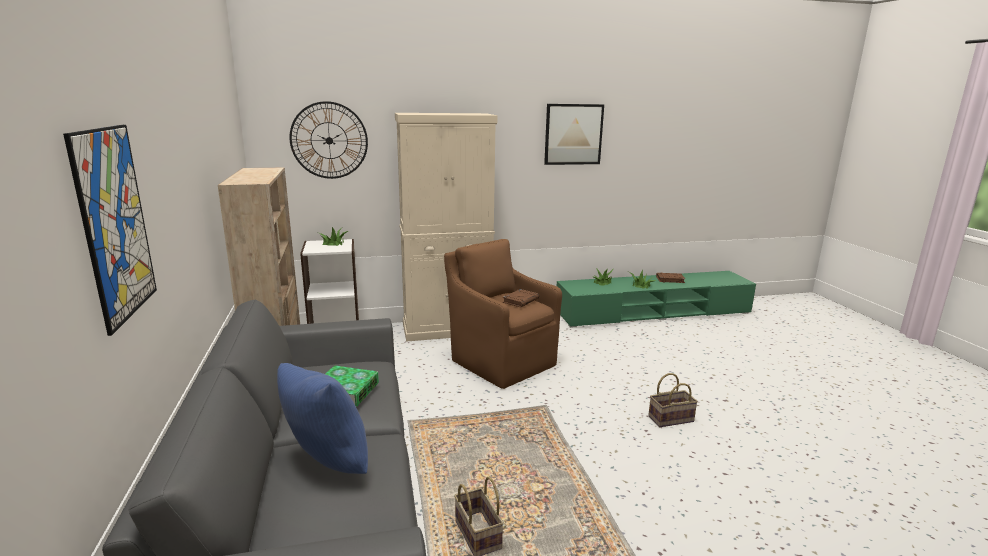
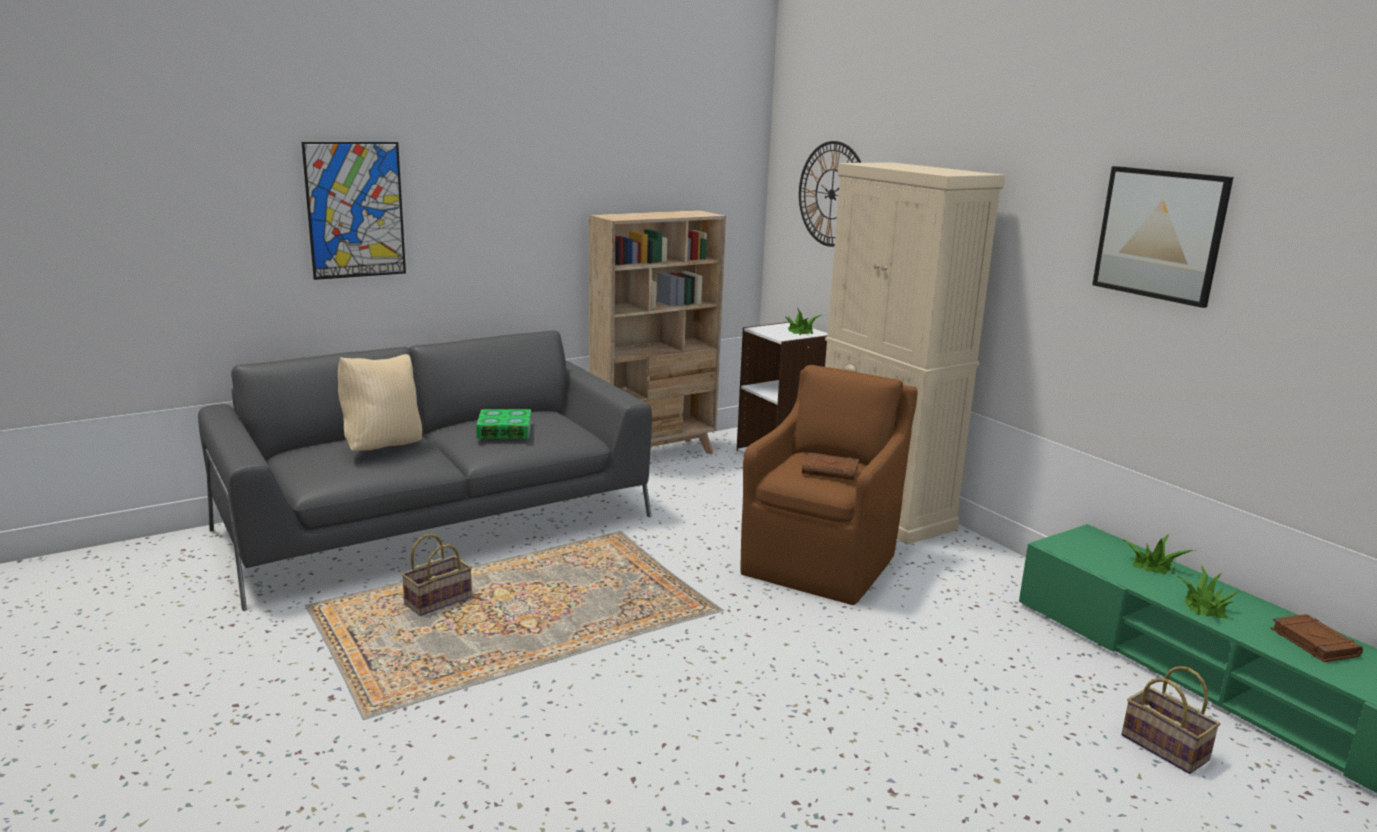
camera: 70 degrees right, 0 degrees up
blue pillow [277,363,368,474] -> beige pillow [338,354,422,451]
basket [648,373,698,427] -> basket moved to [1122,666,1220,774]

